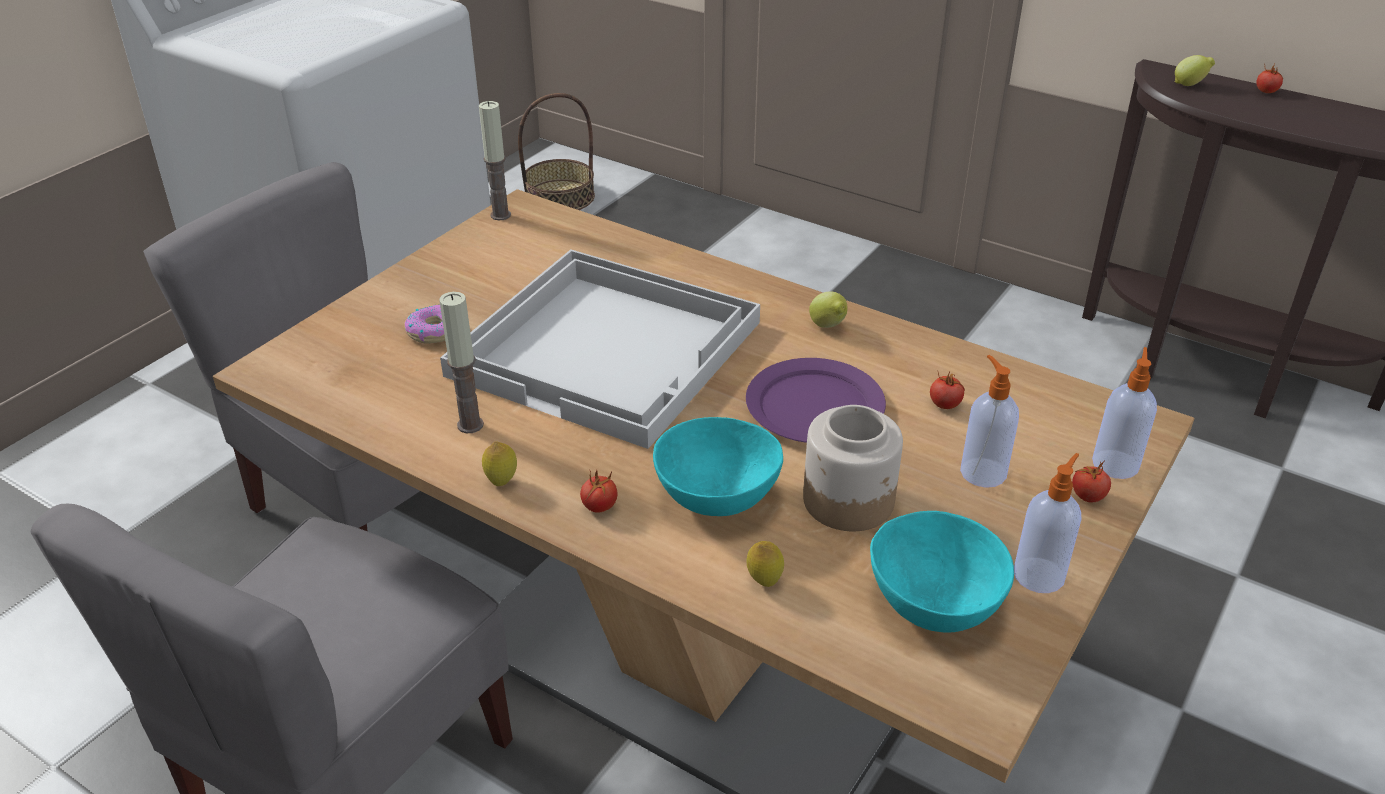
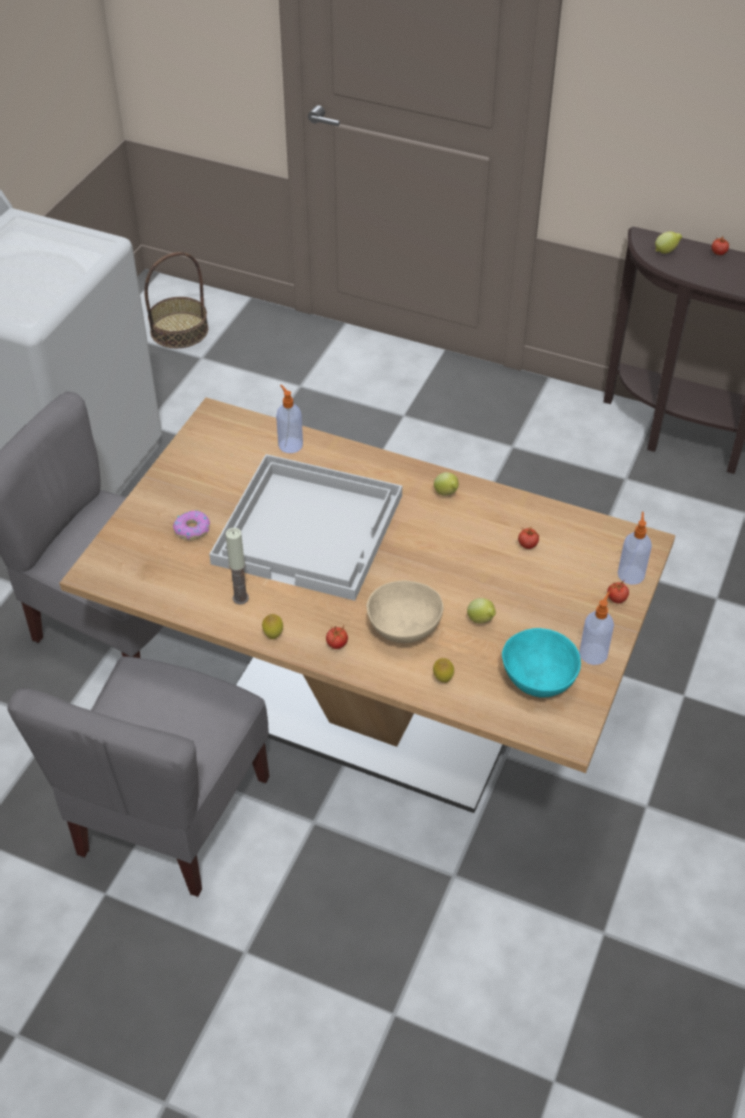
camera: 10 degrees left, 10 degrees up
candle [479,101,511,220] -> none
turquoise bowl [653,417,783,516] -> beige bowl [367,581,444,643]
purple plate [746,358,886,443] -> none
jar [803,405,903,531] -> lemon [467,598,496,624]
soap dispenser [960,355,1019,488] -> soap dispenser moved to [276,384,303,453]

